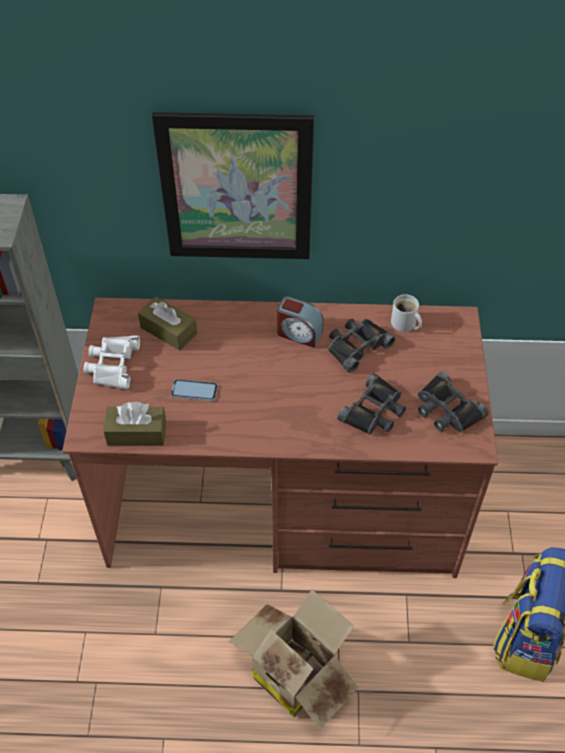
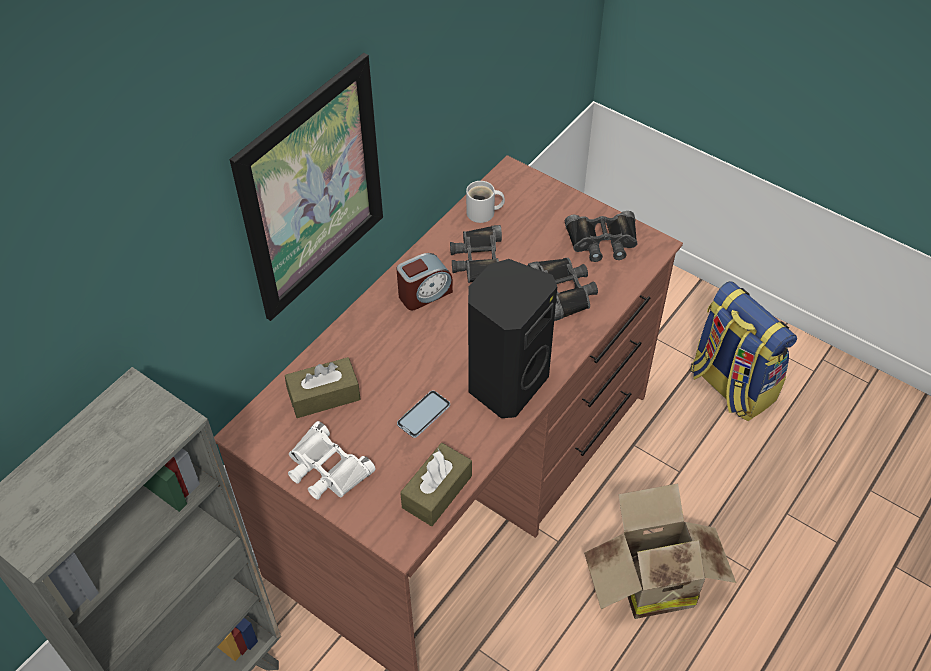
camera: 55 degrees left, 0 degrees up
none -> black speaker [468,259,557,418]

